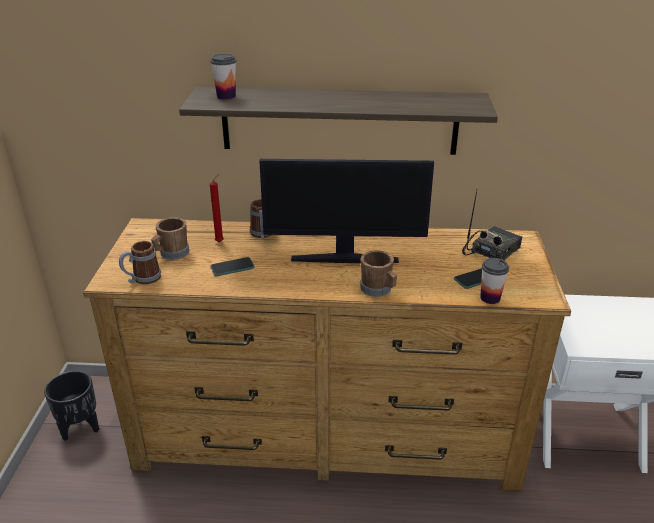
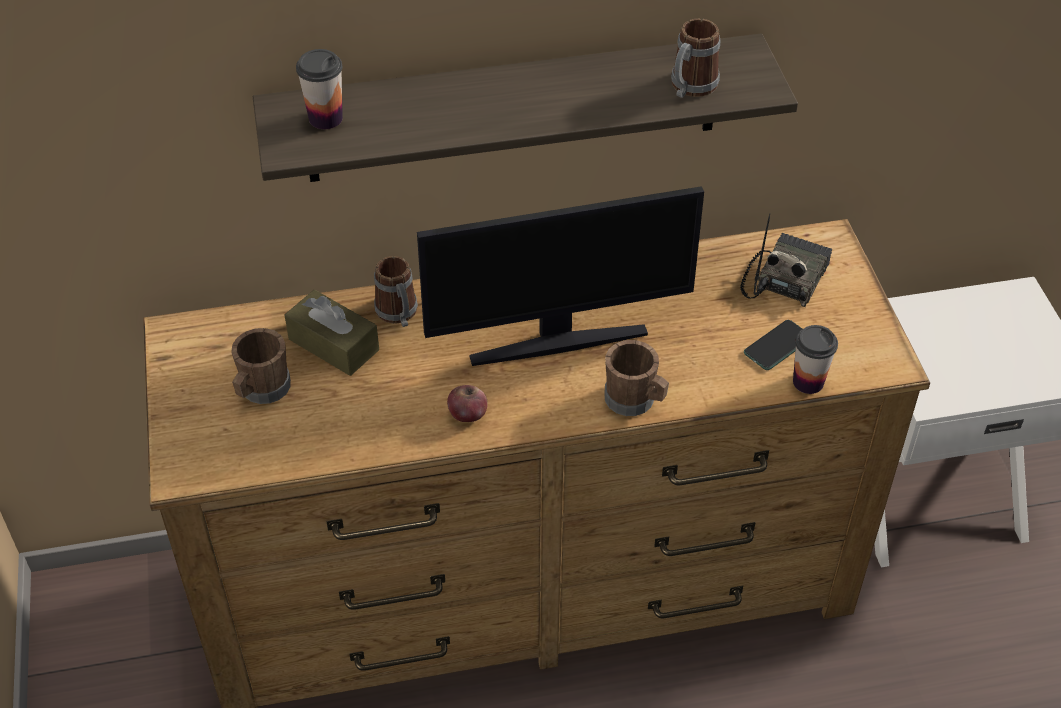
camera: 15 degrees left, 15 degrees up
black planter [44,371,99,441] -> none
mug [119,241,161,285] -> mug moved to [671,19,720,98]
red candle [210,174,224,242] -> brown tissue box [284,290,379,376]
phone [210,257,255,276] -> none
none -> apple [447,385,488,422]

